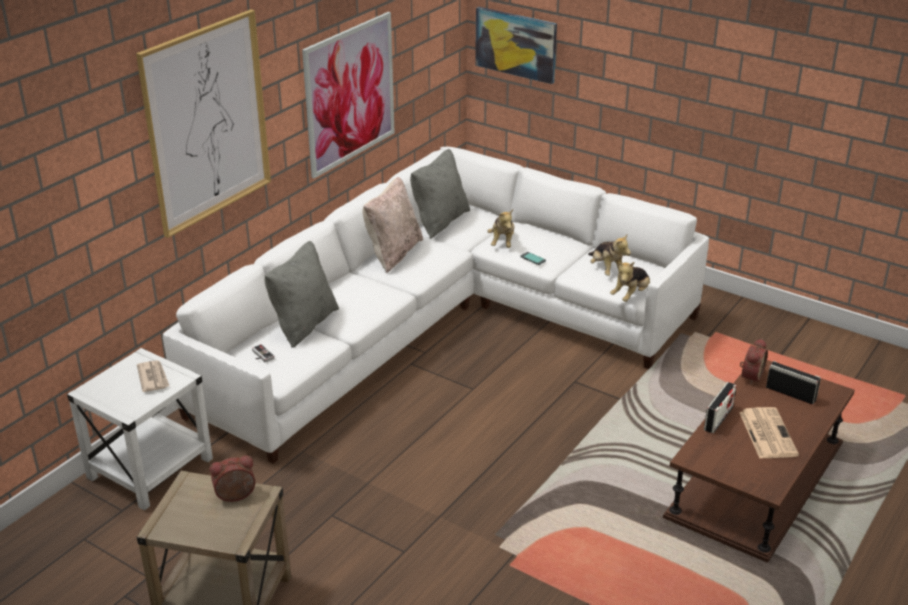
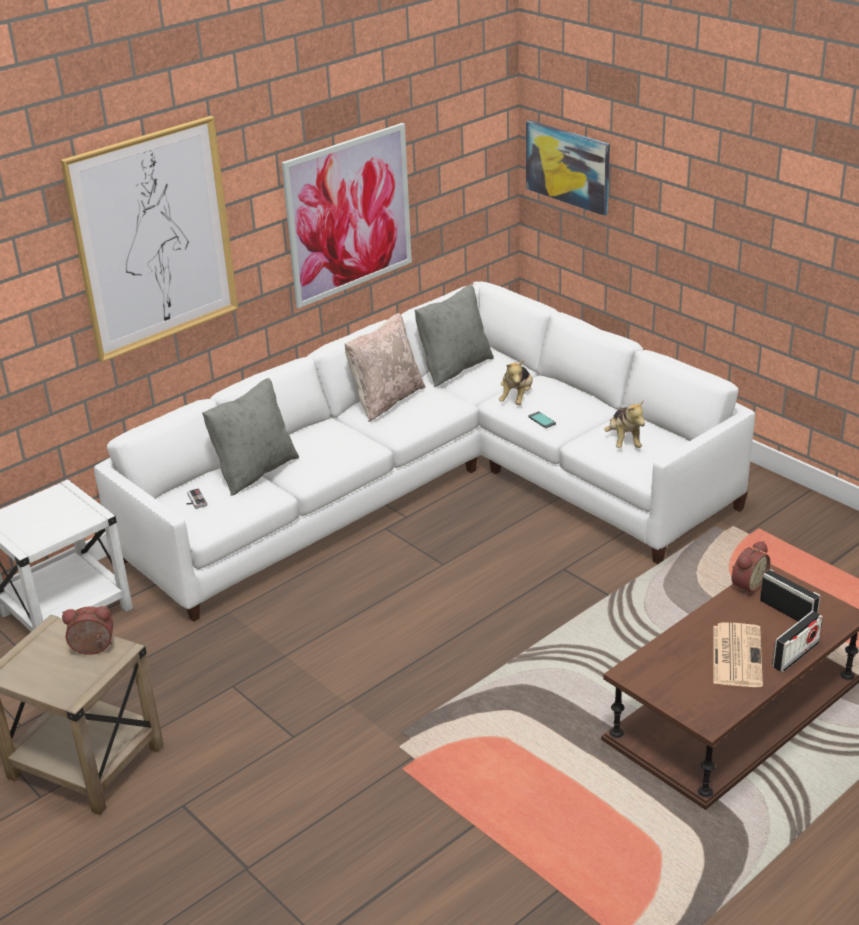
camera: 15 degrees right, 0 degrees up
newspaper [137,360,169,392] -> none
plush toy [610,262,650,302] -> none
radio [704,382,737,434] -> radio moved to [772,611,823,672]

